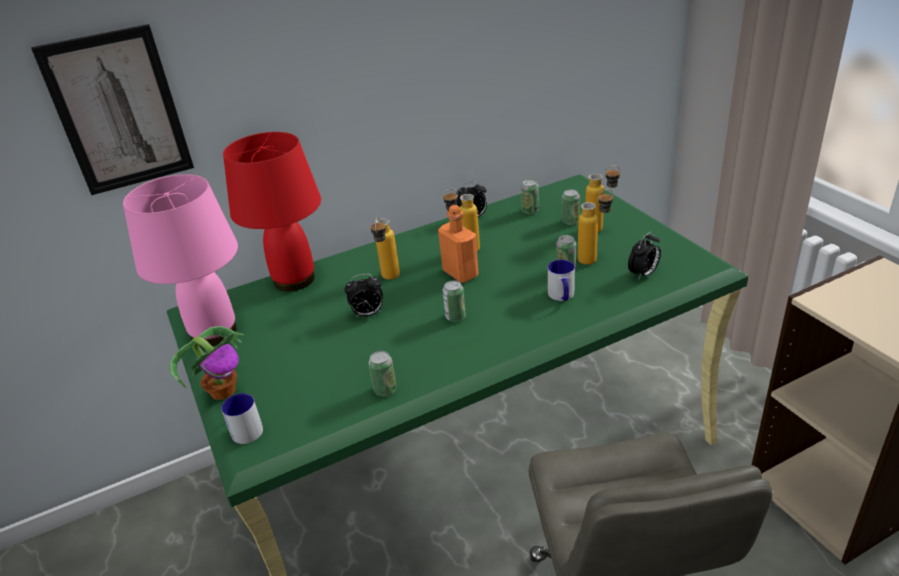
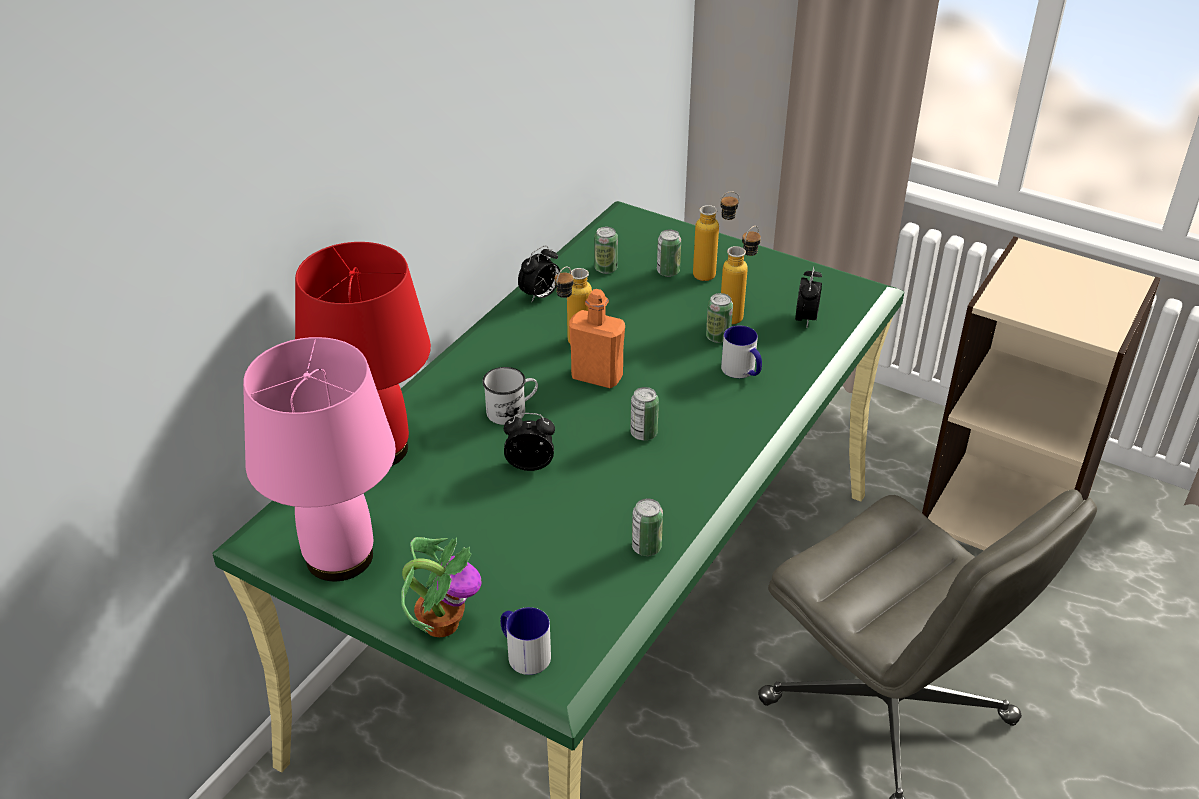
camera: 35 degrees left, 5 degrees up
picture [31,24,194,195] -> none
alarm clock [344,274,383,318] -> alarm clock turned 135 degrees counterclockwise [504,413,555,471]
bottle [371,217,400,280] -> white mug [482,367,538,425]

